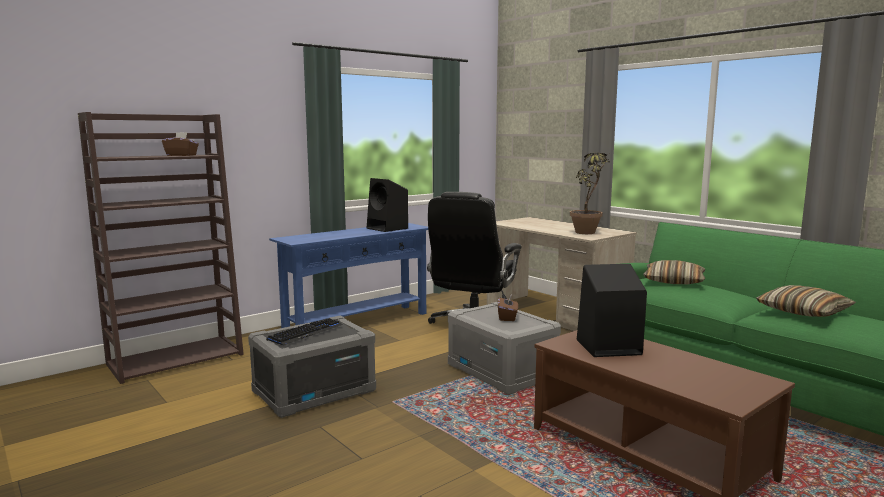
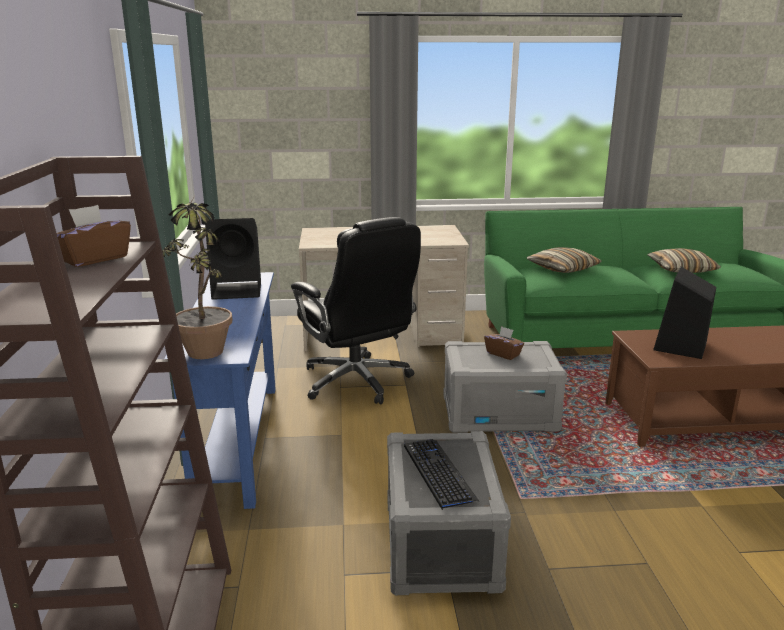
camera: 55 degrees left, 10 degrees up
potted plant [570,152,609,234] -> potted plant moved to [163,199,232,359]

